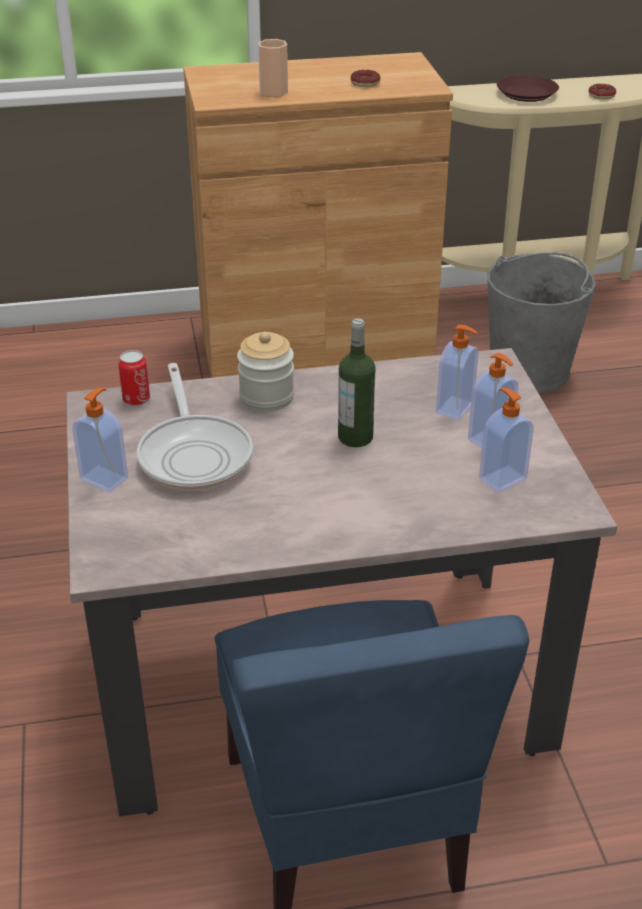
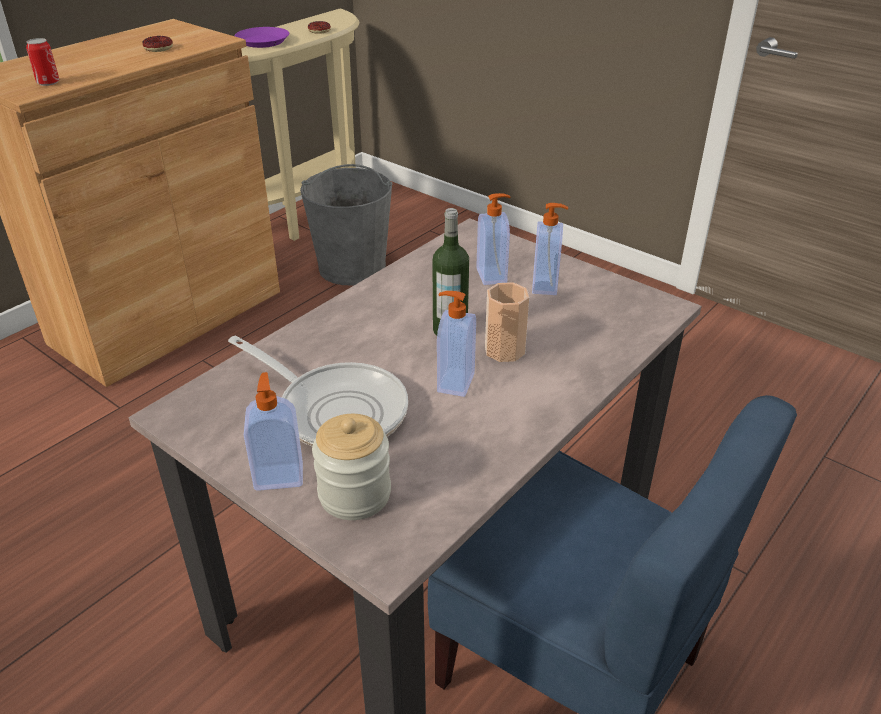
camera: 40 degrees left, 0 degrees up
can [118,350,150,406] -> can moved to [26,38,60,86]
jar [237,332,294,411] -> jar moved to [312,414,391,520]
cup [258,39,288,97] -> cup moved to [485,282,529,362]
soap dispenser [479,388,534,492] -> soap dispenser moved to [437,291,476,397]
brown plate [497,75,559,102] -> purple plate [235,27,289,48]

